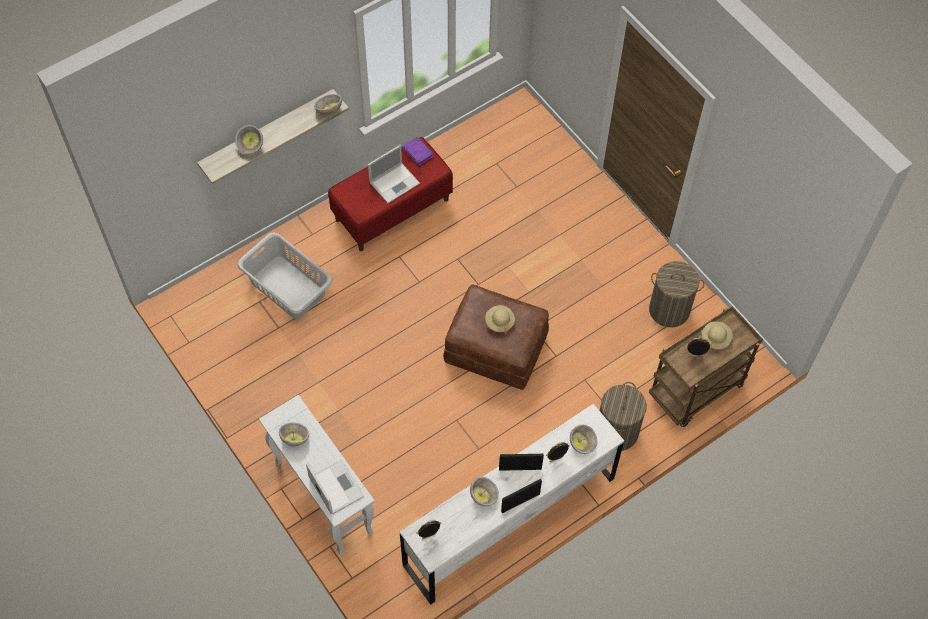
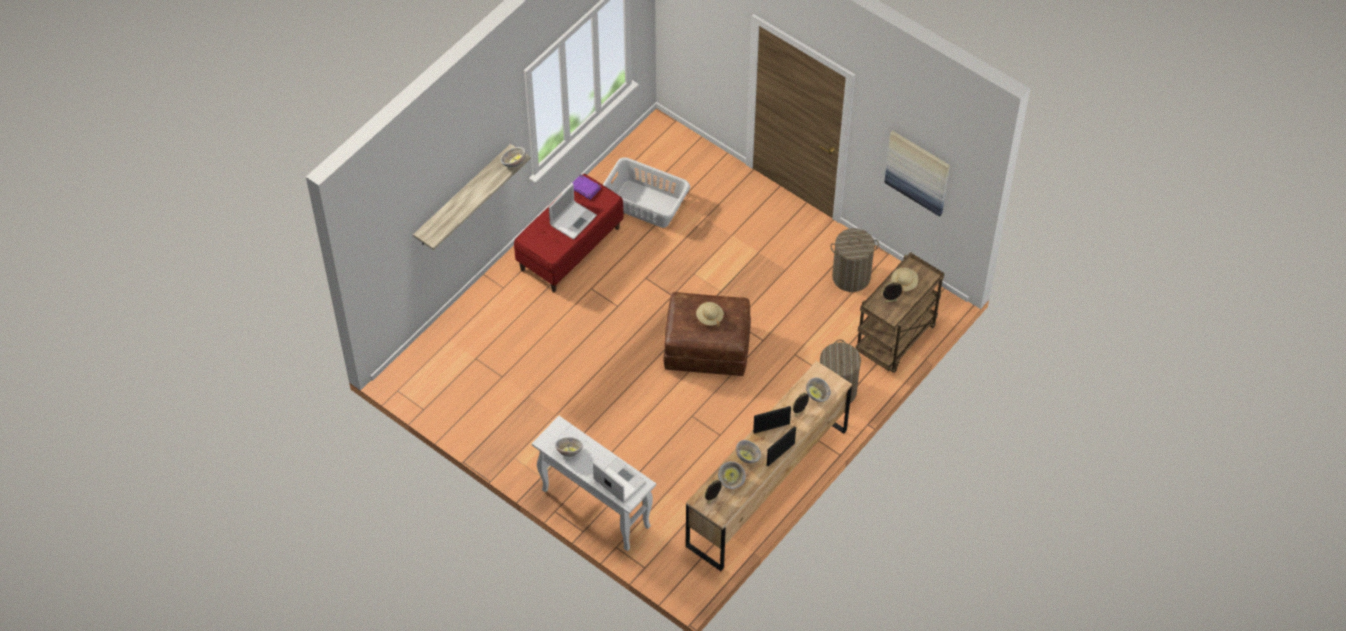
camera: 15 degrees left, 5 degrees down
bowl [235,125,263,154] -> bowl moved to [718,461,746,489]
grey laundry basket [238,233,333,319] -> grey laundry basket moved to [603,157,690,228]
white dresser [400,404,624,605] -> brown dresser [686,361,852,572]
none -> picture [884,131,950,217]

